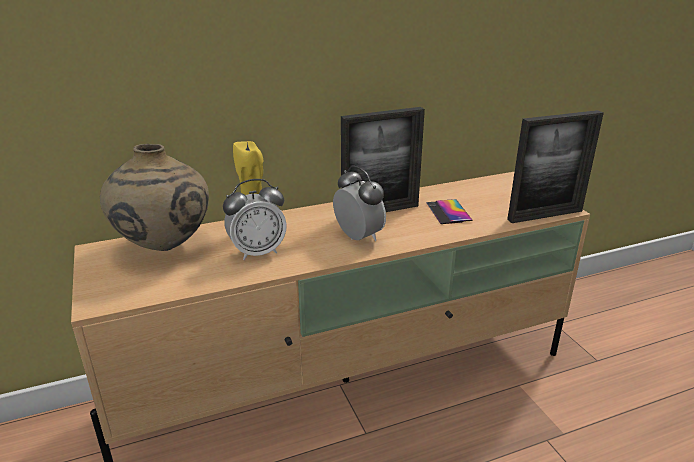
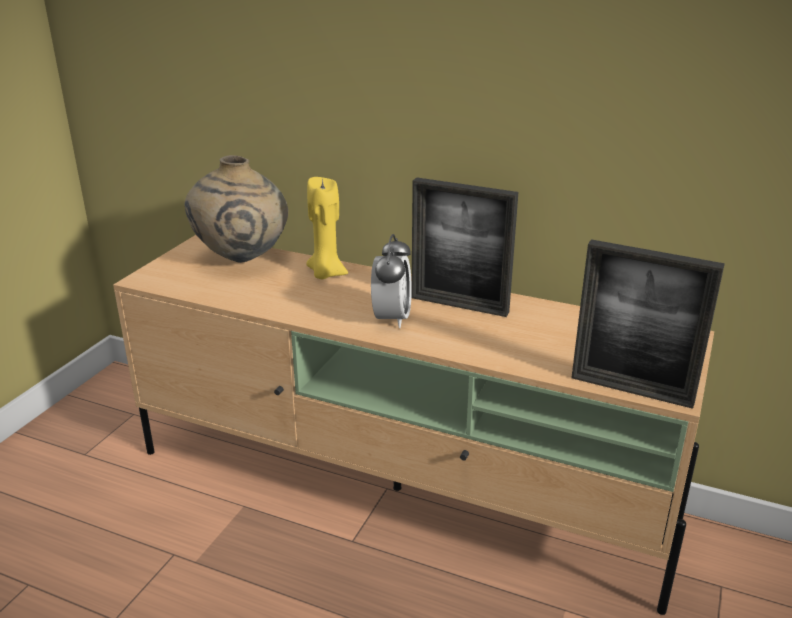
camera: 45 degrees right, 0 degrees up
alarm clock [223,179,287,260] -> none
phone [426,199,473,224] -> none

